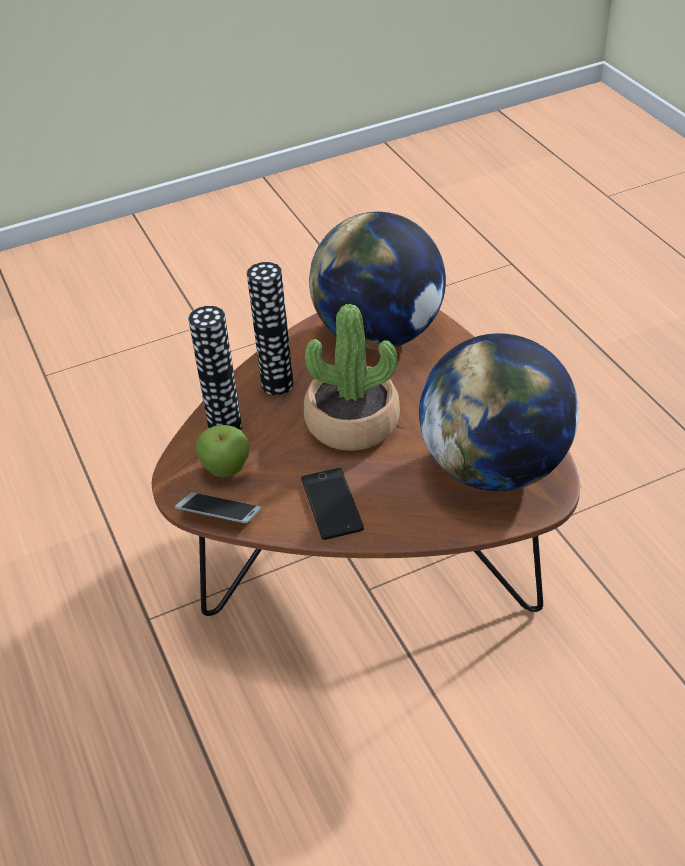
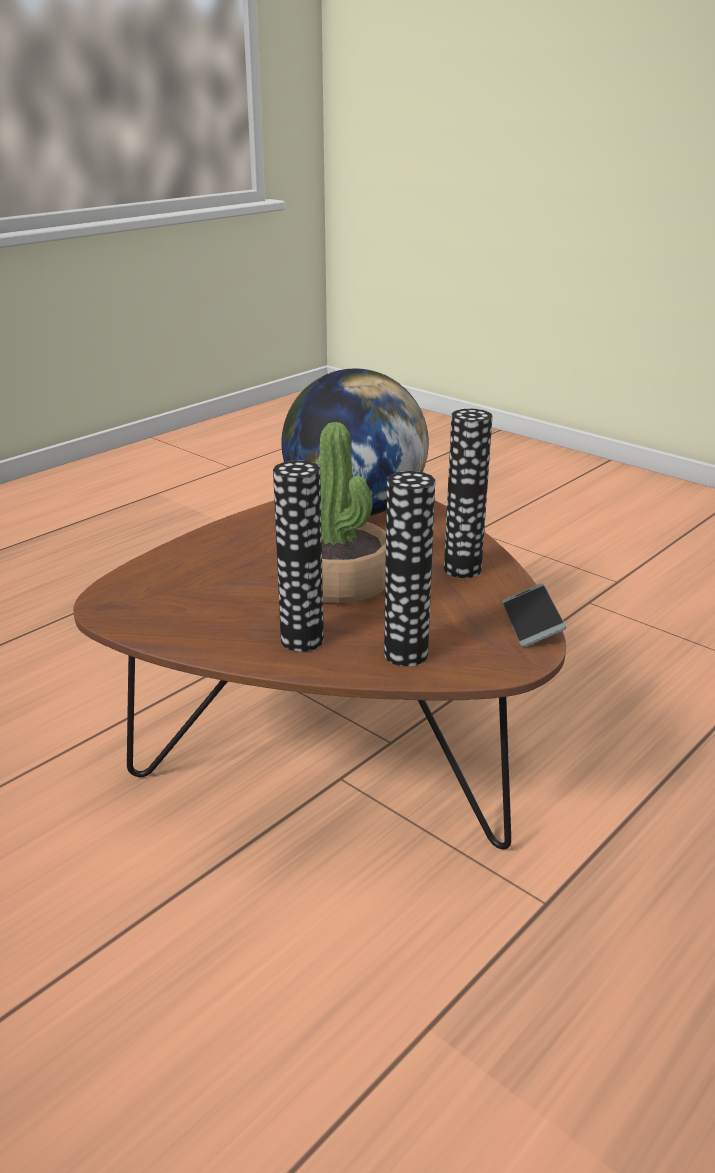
camera: 115 degrees left, 15 degrees down
apple [195,425,250,477] -> none
phone [301,468,364,540] -> vase [444,409,493,578]
globe [309,212,446,350] -> none

